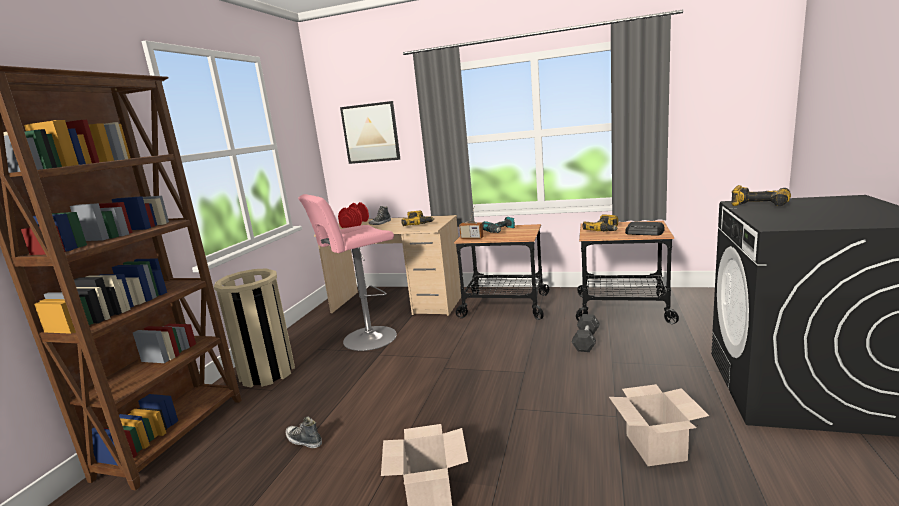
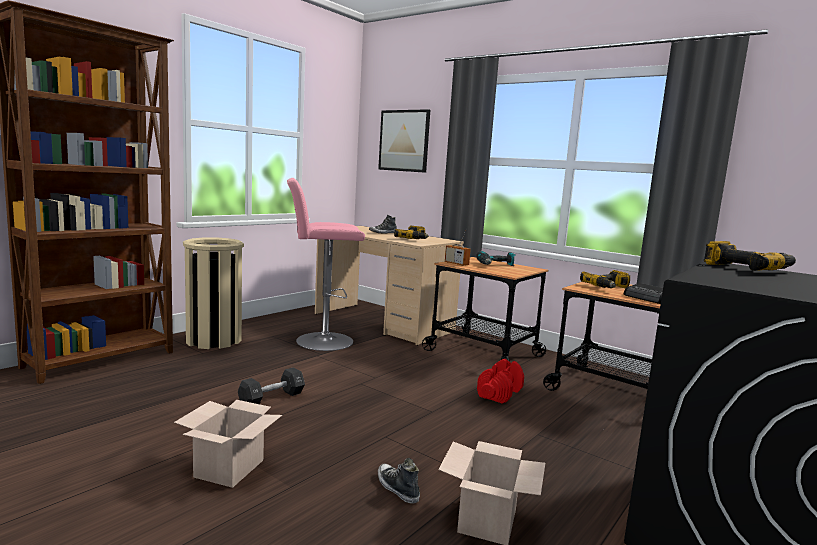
camera: 20 degrees right, 5 degrees down
shoe [285,417,322,448] -> shoe moved to [378,458,420,504]
red dumbbell [338,202,369,228] -> red dumbbell moved to [477,359,524,404]
black dumbbell [572,314,600,352] -> black dumbbell moved to [238,367,305,404]

